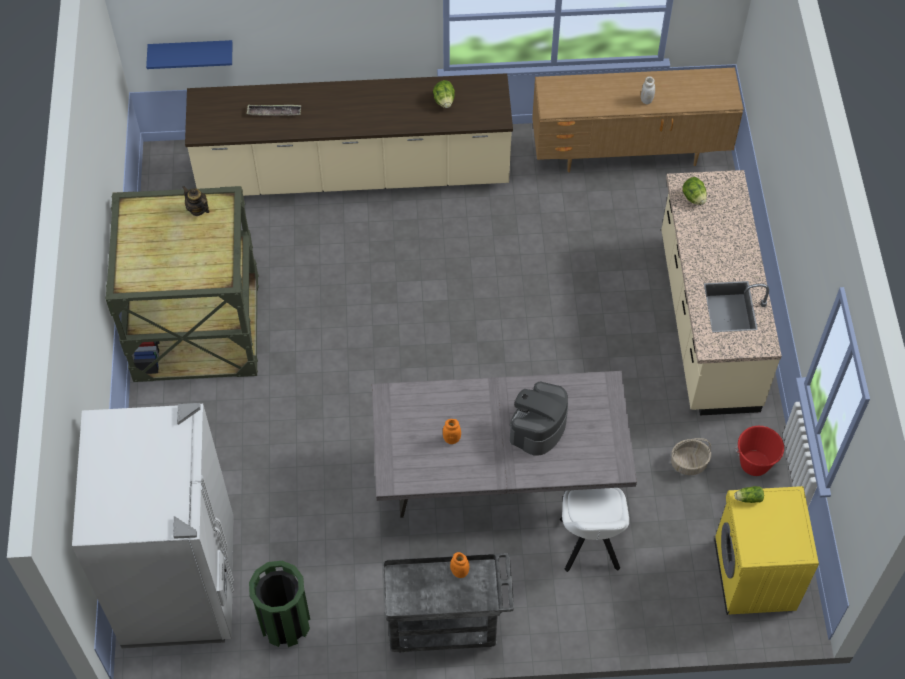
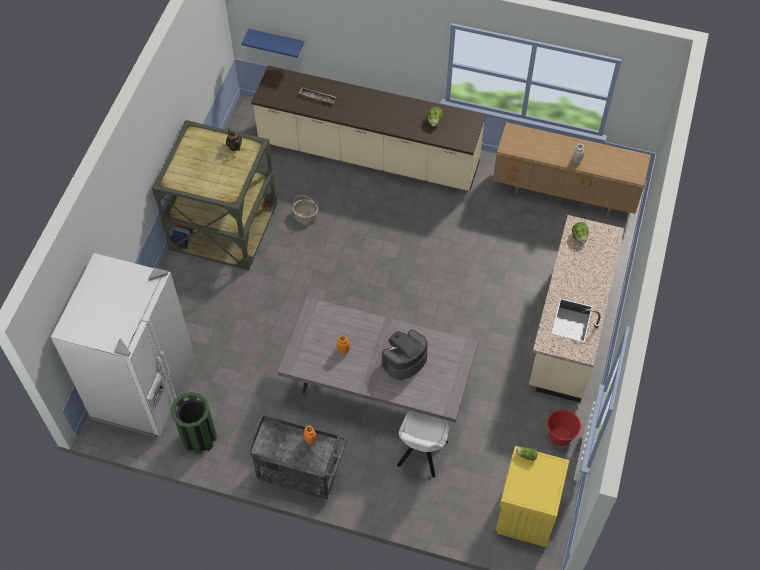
camera: 20 degrees right, 0 degrees up
basket [671,438,711,475] -> basket moved to [292,195,318,223]

